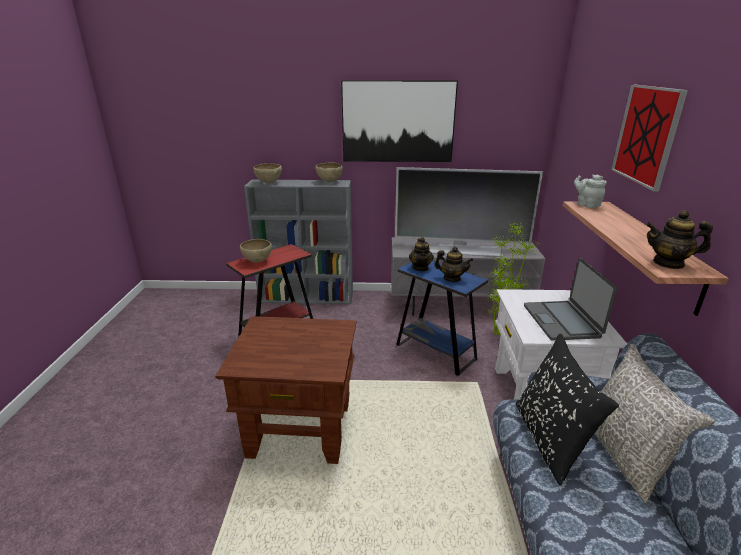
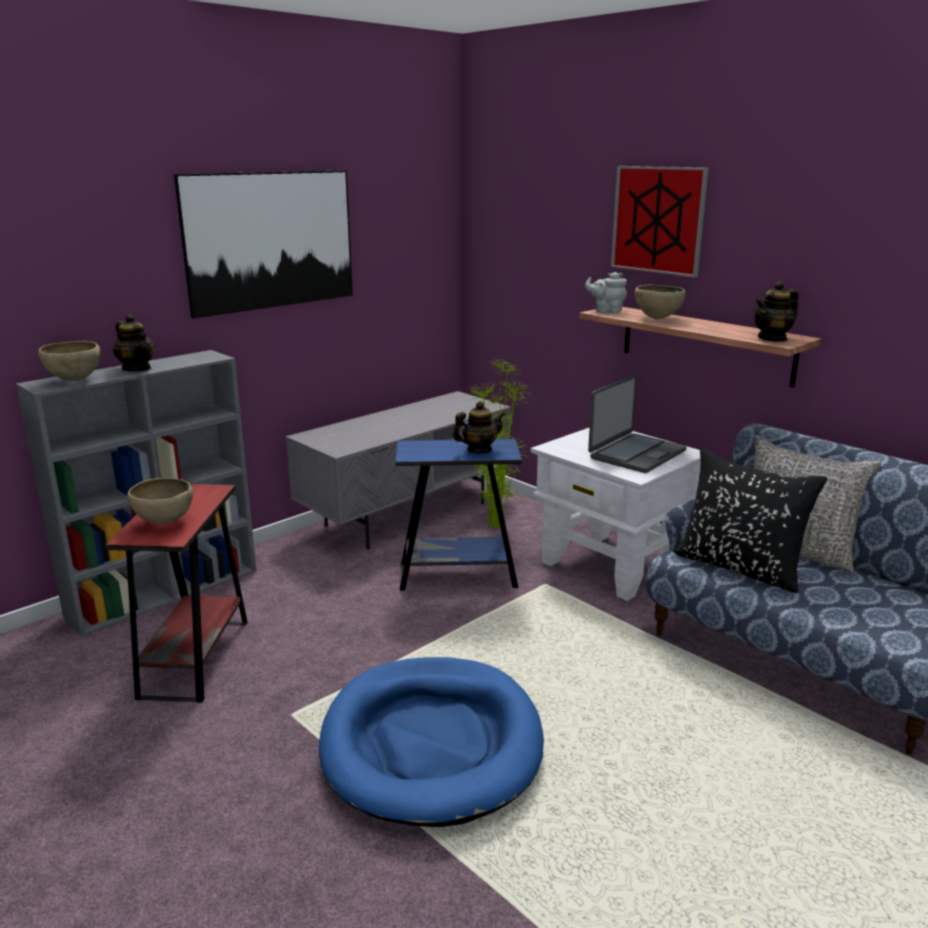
camera: 45 degrees left, 5 degrees down
brown side table [215,316,357,464] -> blue dog bed [319,657,544,827]
brown bowl [315,162,343,182] -> brown bowl moved to [635,285,686,319]
television [395,167,543,257] -> none
teapot [409,237,434,271] -> teapot moved to [113,314,155,371]
laptop [524,258,617,341] -> laptop turned 90 degrees counterclockwise [588,375,687,473]

